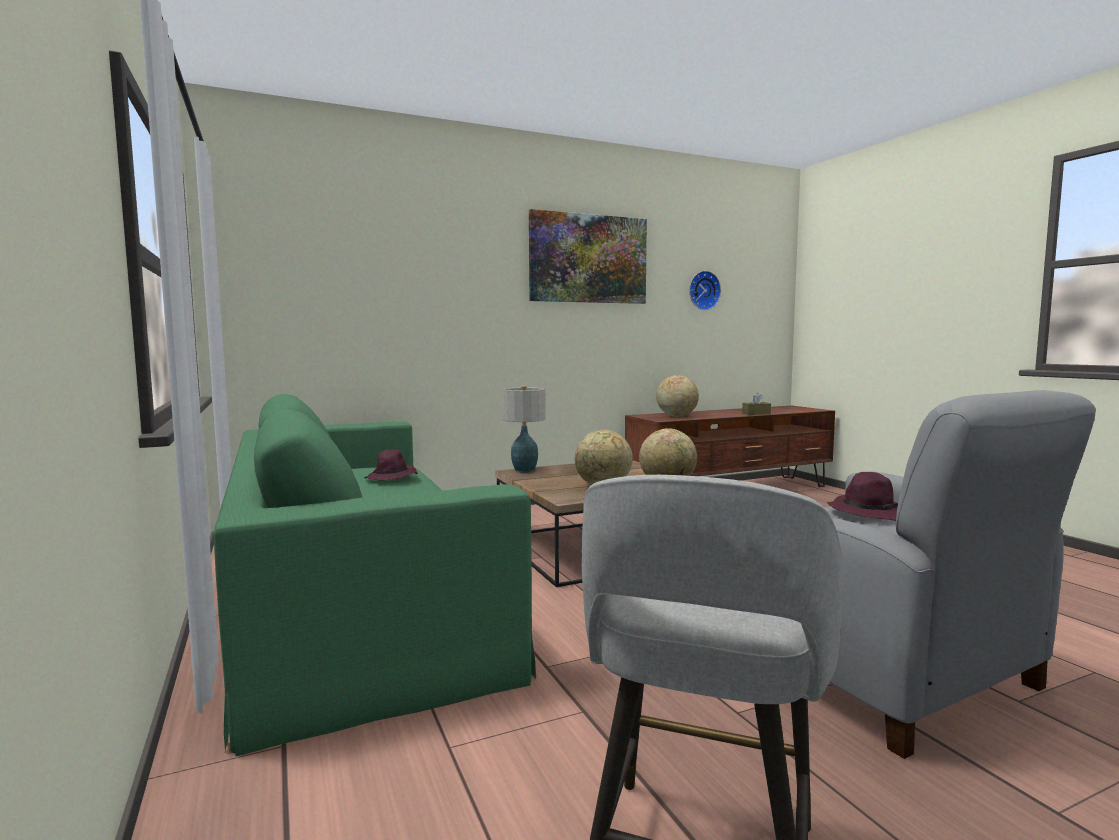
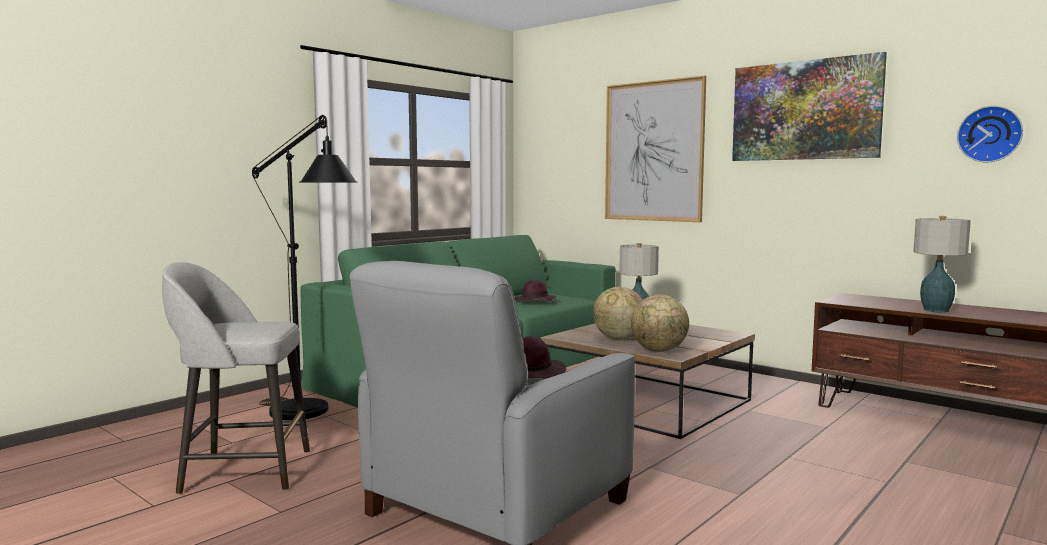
camera: 65 degrees right, 0 degrees up
globe [656,375,699,417] -> none
brown tissue box [742,393,771,415] -> none
none -> black floor lamp [252,115,358,420]
none -> picture [605,76,706,222]
none -> table lamp [913,216,971,312]

